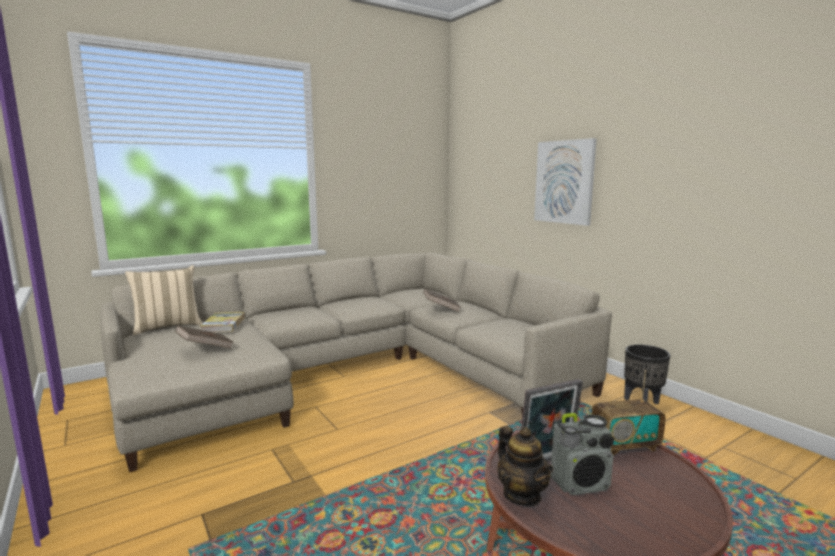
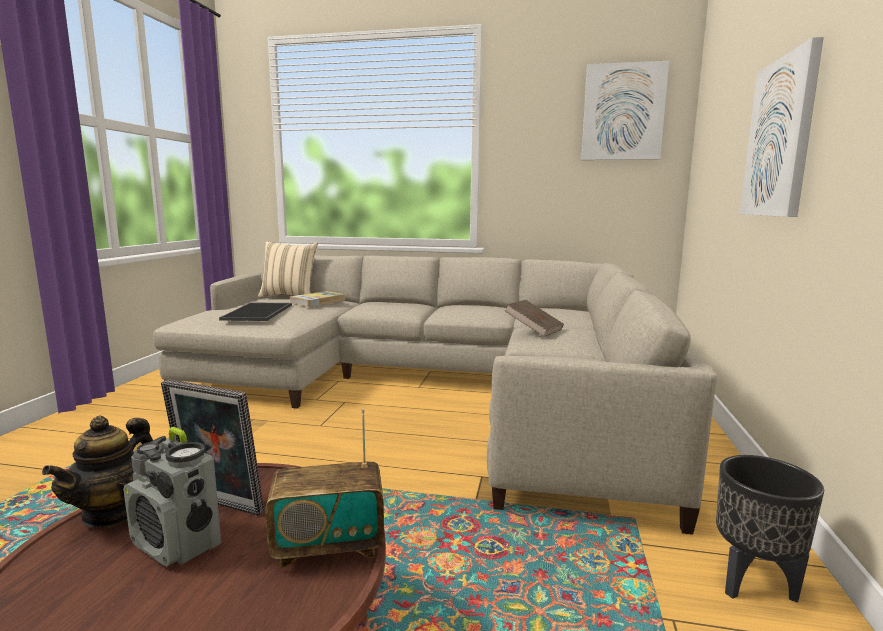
camera: 45 degrees right, 0 degrees up
brown book [175,326,233,348] -> tray [219,302,292,321]
radio [592,370,666,456] -> radio turned 45 degrees counterclockwise [265,409,384,568]
none -> picture [581,61,669,160]

